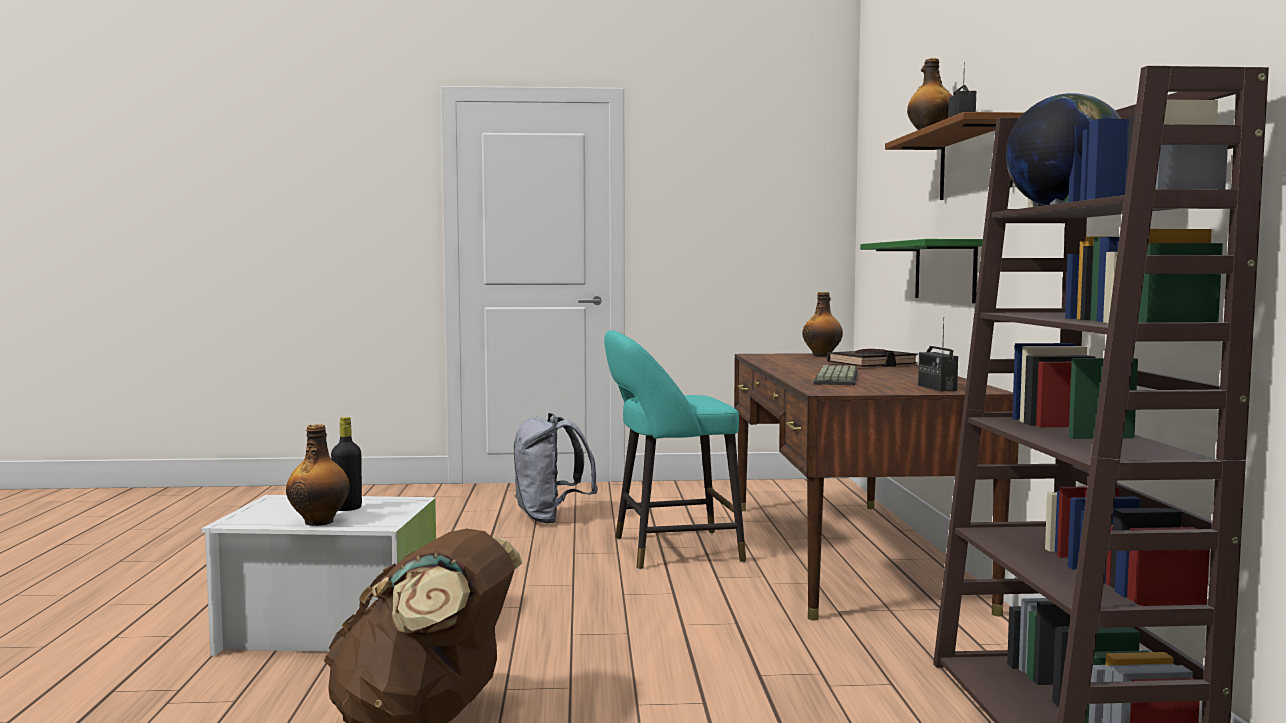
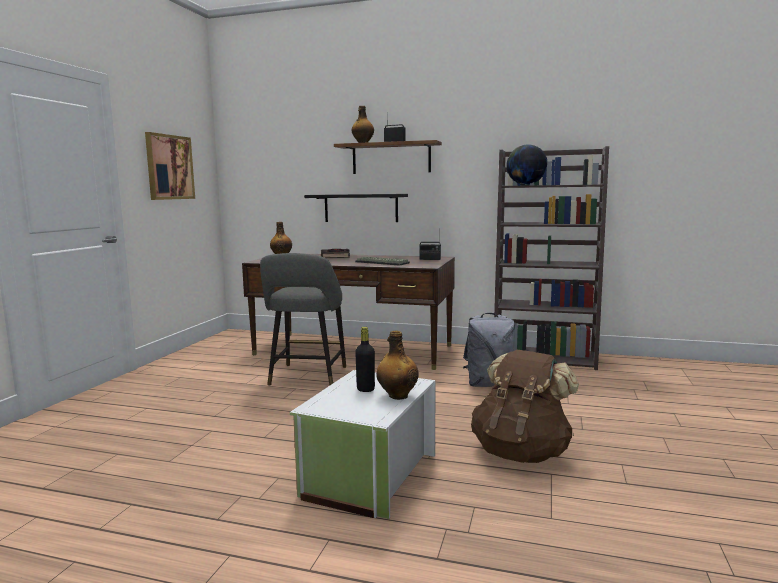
camera: 70 degrees left, 5 degrees up
grey backpack [514,413,598,523] -> grey backpack moved to [463,313,515,387]
turquoise stool [604,330,746,569] -> grey stool [260,253,346,386]
green shelf [860,239,983,304] -> black shelf [304,194,408,222]
none -> picture [145,132,195,200]

